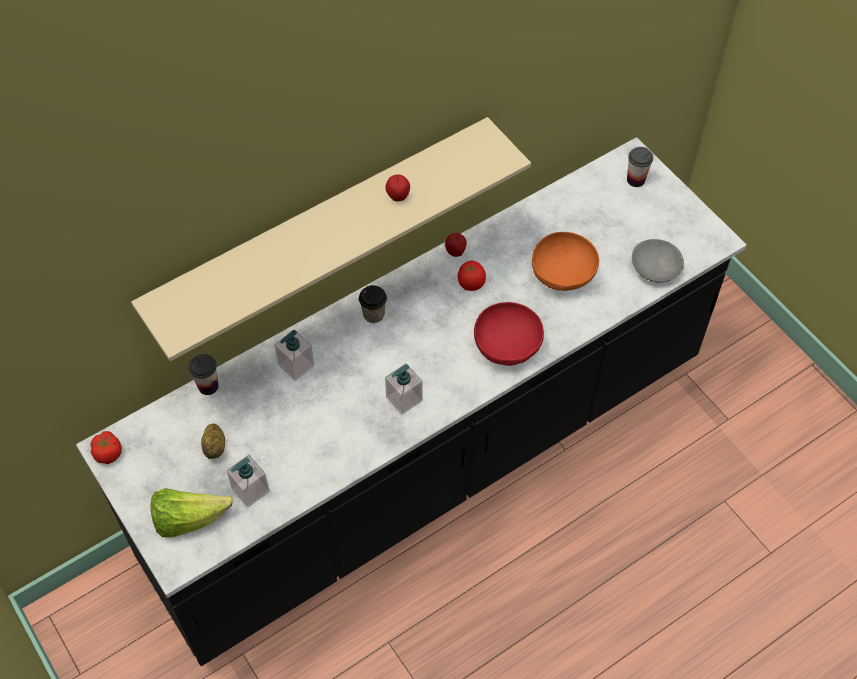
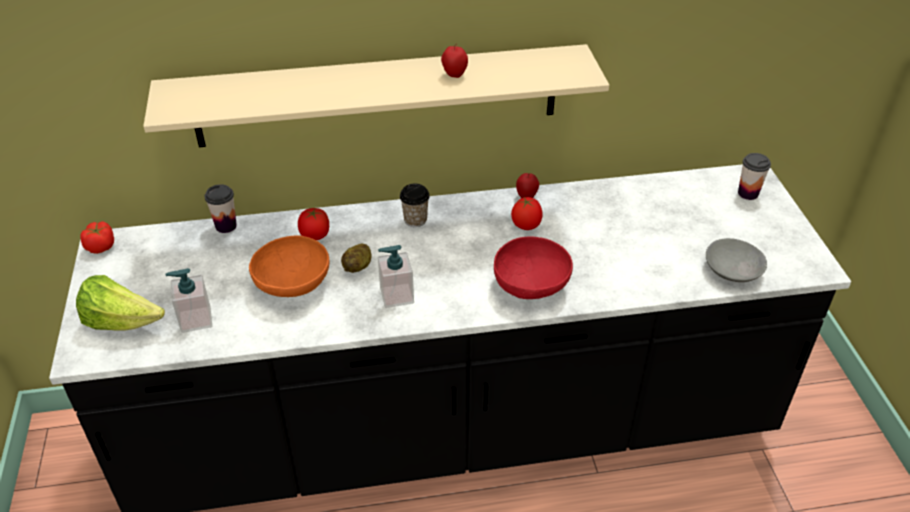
camera: 25 degrees right, 15 degrees down
potato [201,424,225,459] -> potato moved to [341,244,372,273]
soap dispenser [275,330,315,381] -> tomato [298,208,329,240]
orange bowl [532,232,599,291] -> orange bowl moved to [249,235,330,297]

